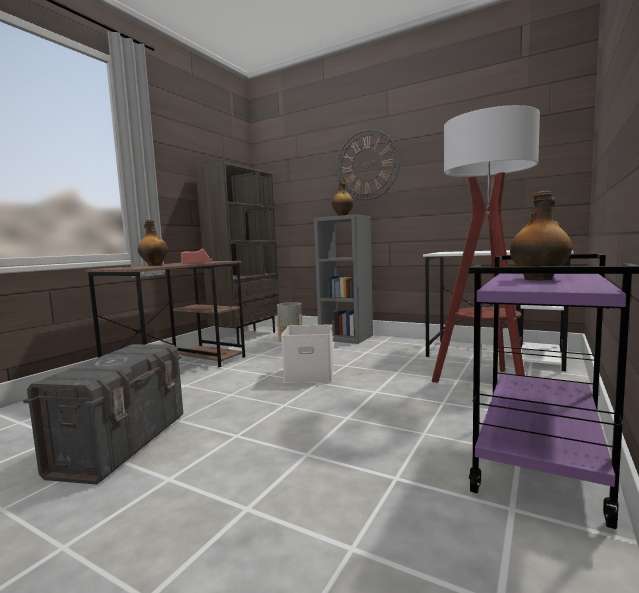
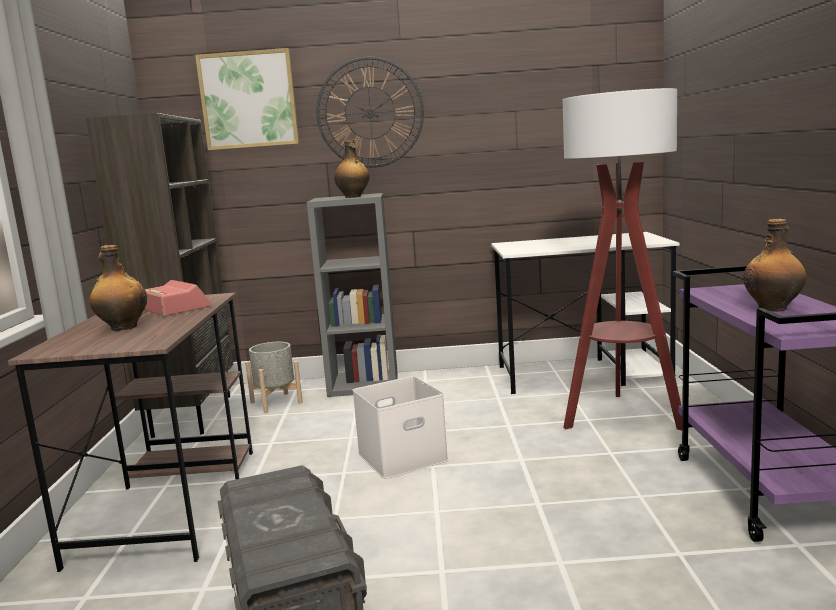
camera: 30 degrees left, 5 degrees up
none -> picture [195,48,299,150]

